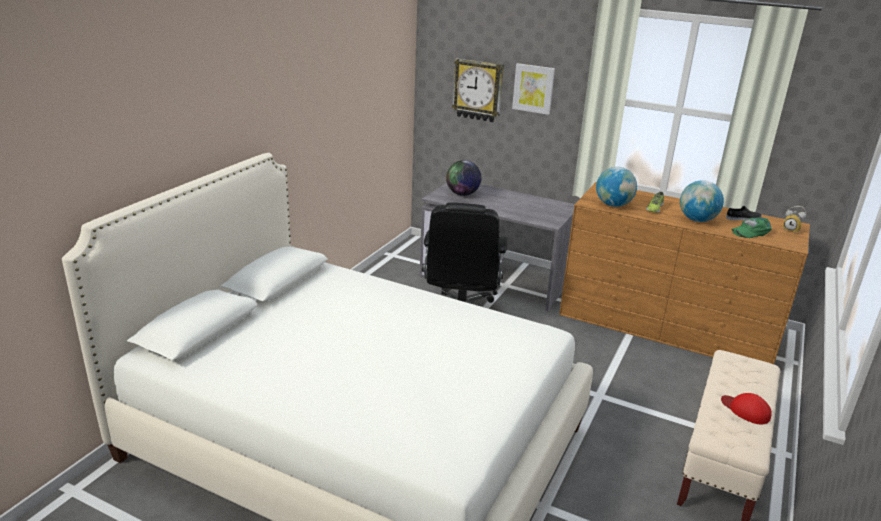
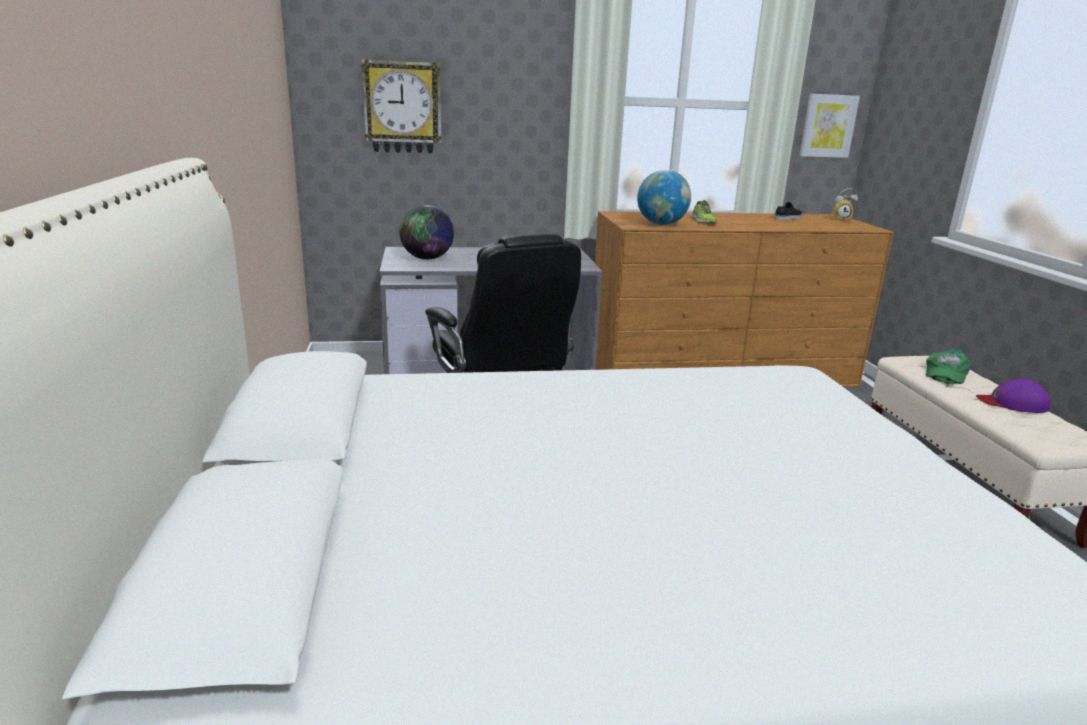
camera: 35 degrees left, 5 degrees down
picture [512,63,555,115] -> picture moved to [799,94,860,158]
globe [680,180,724,222] -> none
red cap [721,393,772,424] -> purple cap [976,379,1050,413]
green cap [731,217,772,238] -> green cap moved to [926,349,971,384]

